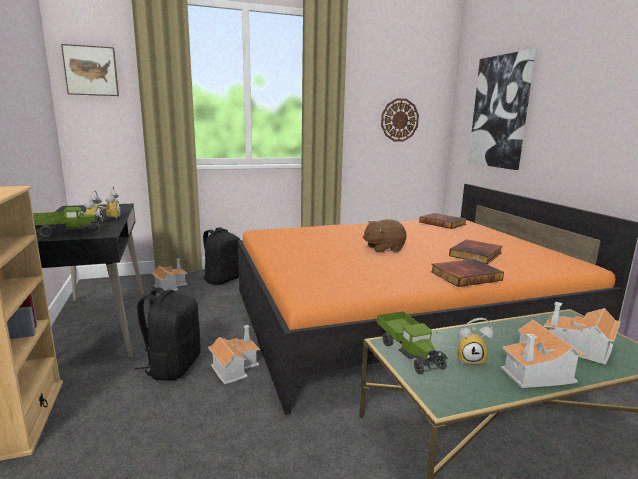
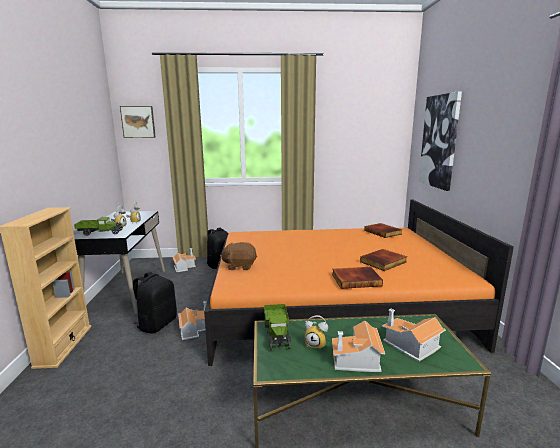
camera: 15 degrees right, 0 degrees up
brown plush toy [363,219,407,253] -> brown plush toy moved to [220,242,257,270]
wall clock [381,98,419,141] -> none

